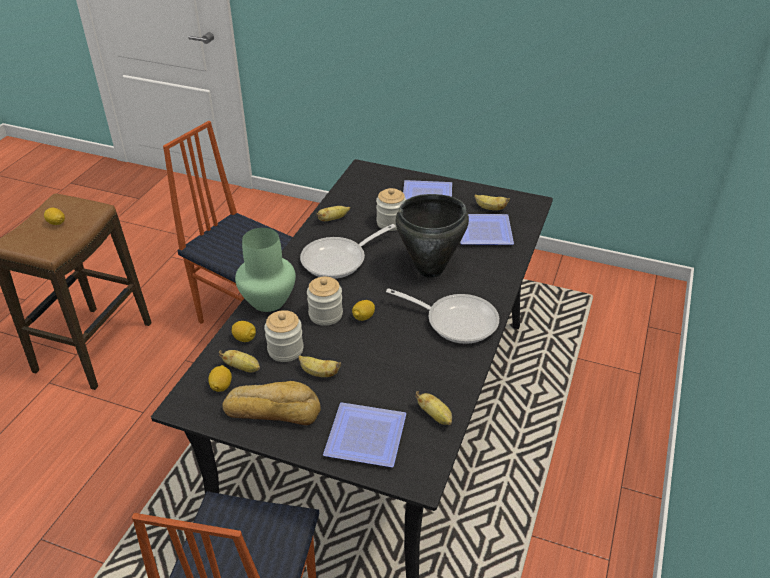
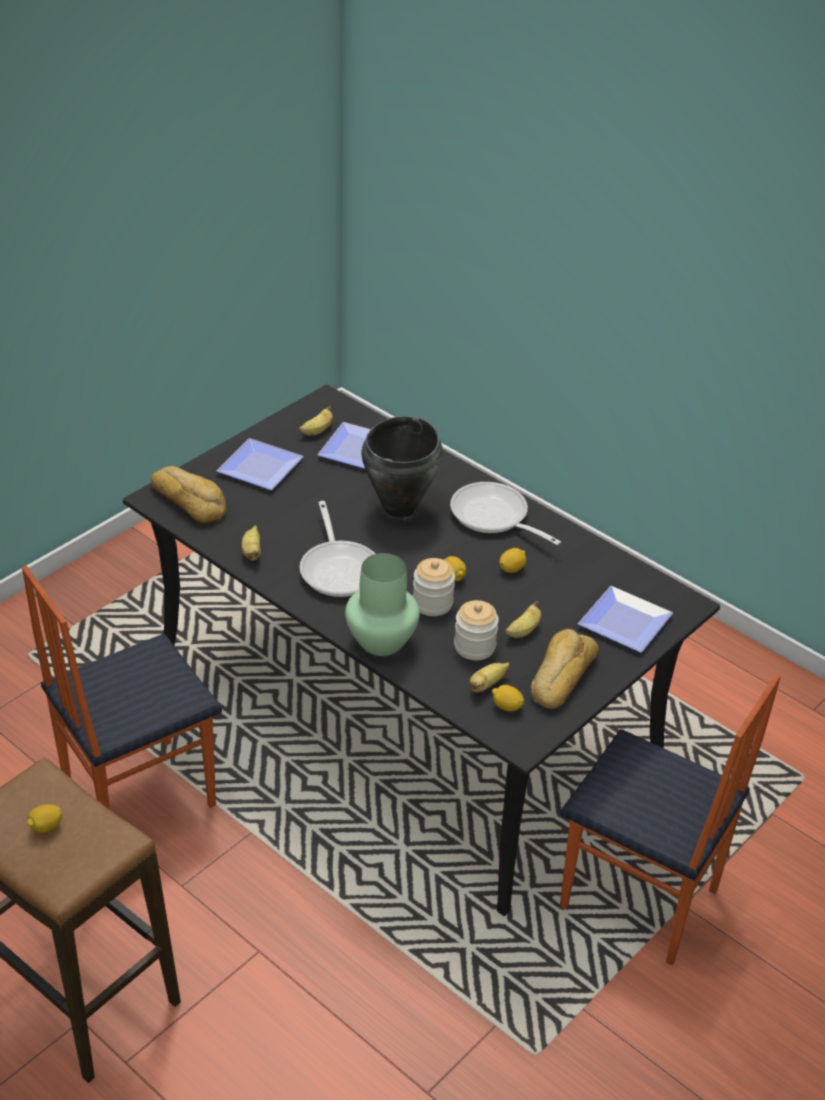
camera: 70 degrees left, 0 degrees up
lemon [232,321,256,342] -> lemon moved to [499,548,526,573]
jar [376,188,406,231] -> none
frying pan [386,288,499,344] -> frying pan turned 90 degrees counterclockwise [450,482,561,545]
banana [415,391,452,425] -> none
none -> bread [151,466,226,524]

